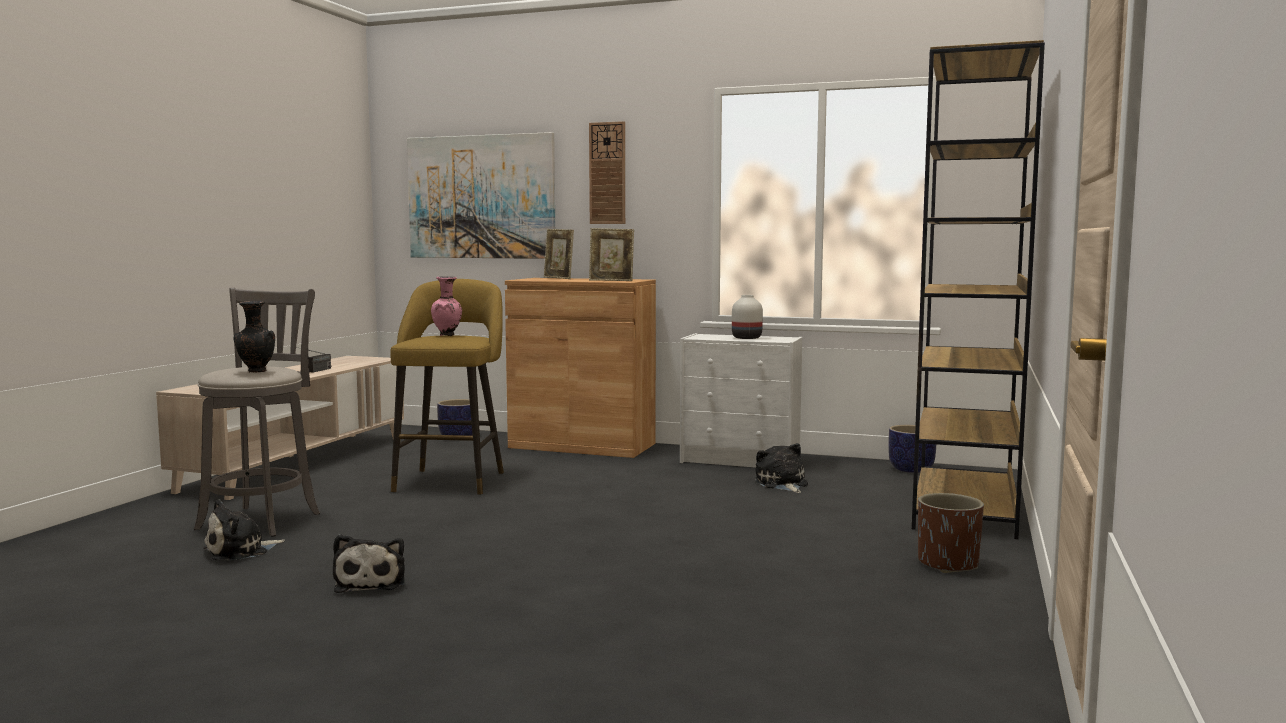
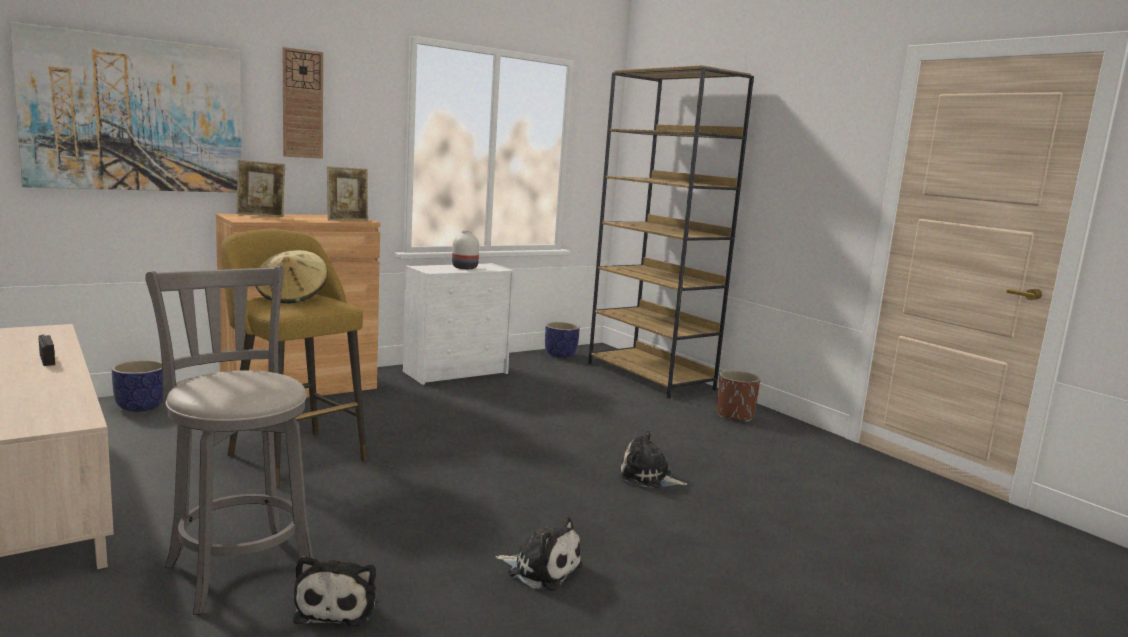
camera: 55 degrees left, 5 degrees up
black vase [233,301,275,372] -> none
pink vase [431,276,462,336] -> beige hat [255,250,328,303]
plush toy [755,443,808,493] -> plush toy moved to [619,430,687,488]

